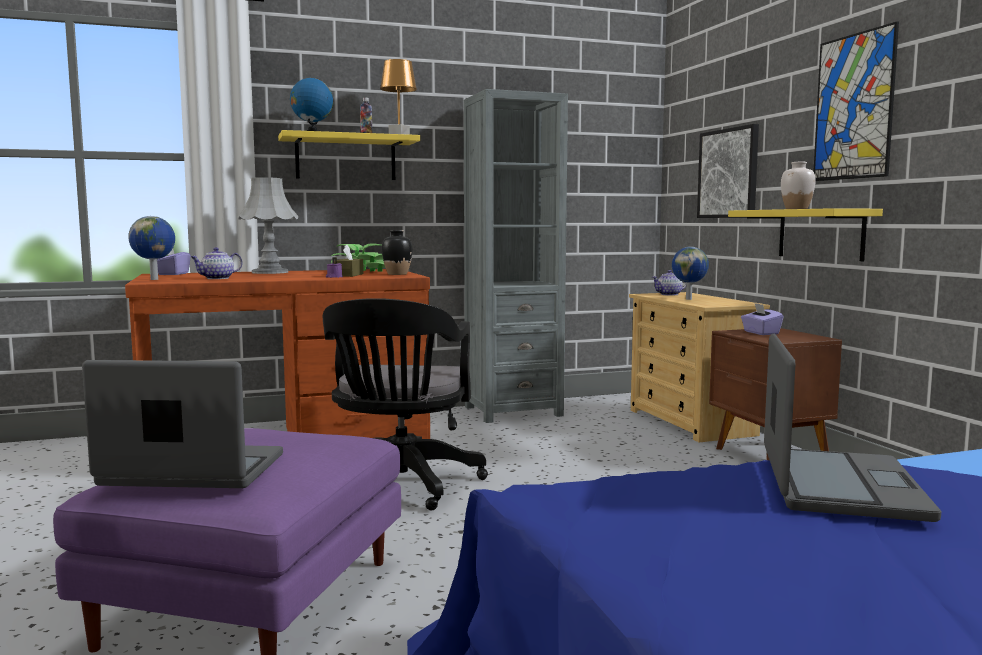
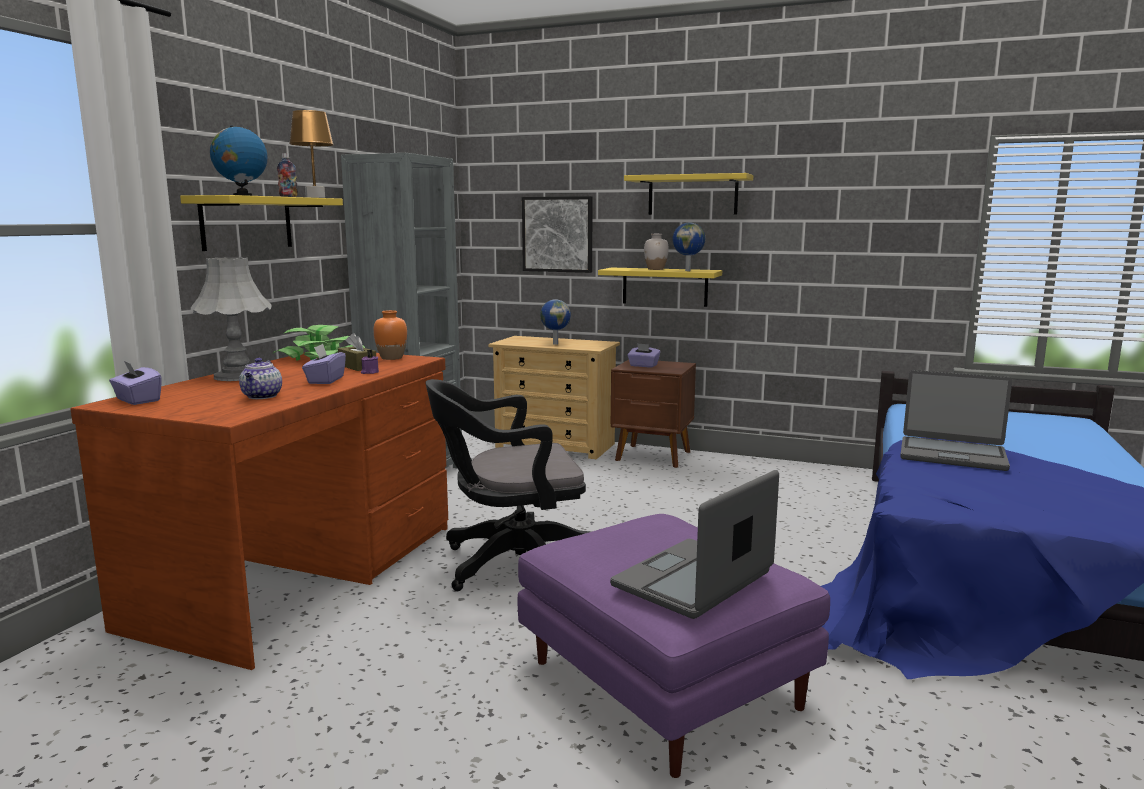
camera: 50 degrees left, 5 degrees up
globe [128,216,175,280] -> globe moved to [672,222,705,271]
black office chair [323,298,488,511] -> black office chair turned 120 degrees clockwise [426,379,592,591]
black vase [382,230,412,275] -> orange vase [373,310,407,360]
teapot [652,270,686,296] -> none
laptop [764,334,941,522] -> laptop turned 150 degrees clockwise [900,370,1012,471]
picture [813,21,899,181] -> yellow shelf [624,173,753,215]
none -> purple tissue box [302,344,346,384]

